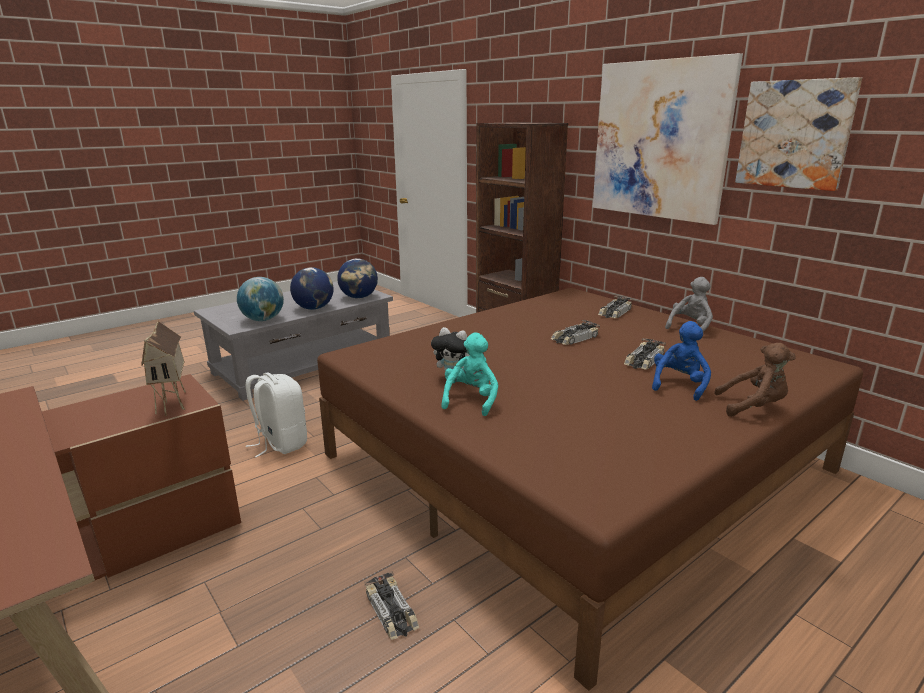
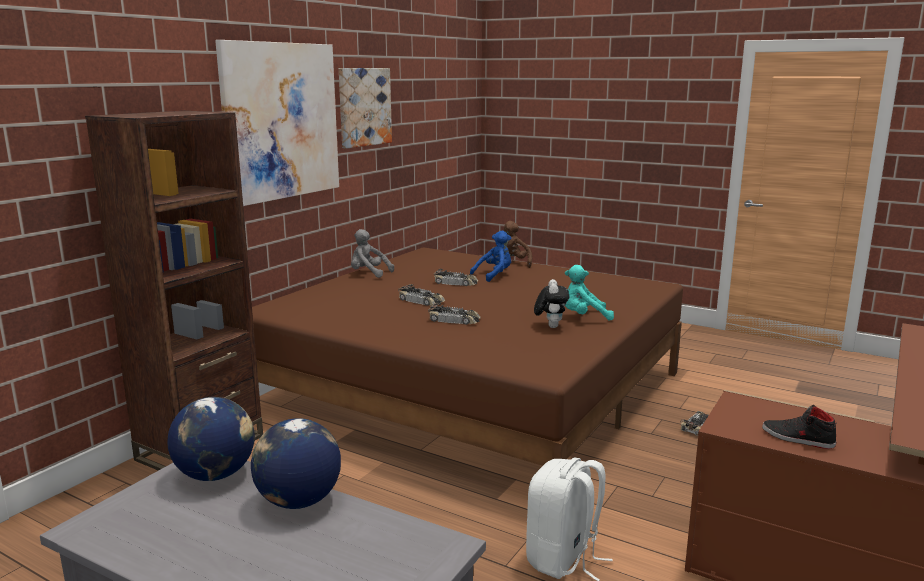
camera: 110 degrees left, 5 degrees down
toy house [141,320,186,416] -> none
globe [237,277,284,321] -> none
toy car [598,296,633,318] -> toy car moved to [428,303,481,325]
blue plush toy [652,321,711,401] -> blue plush toy turned 135 degrees clockwise [470,231,511,282]
none -> black shoe [762,405,837,449]

